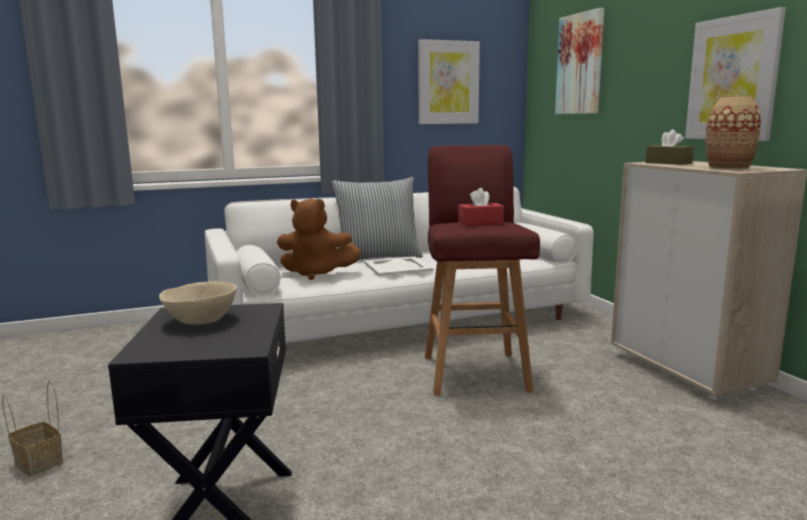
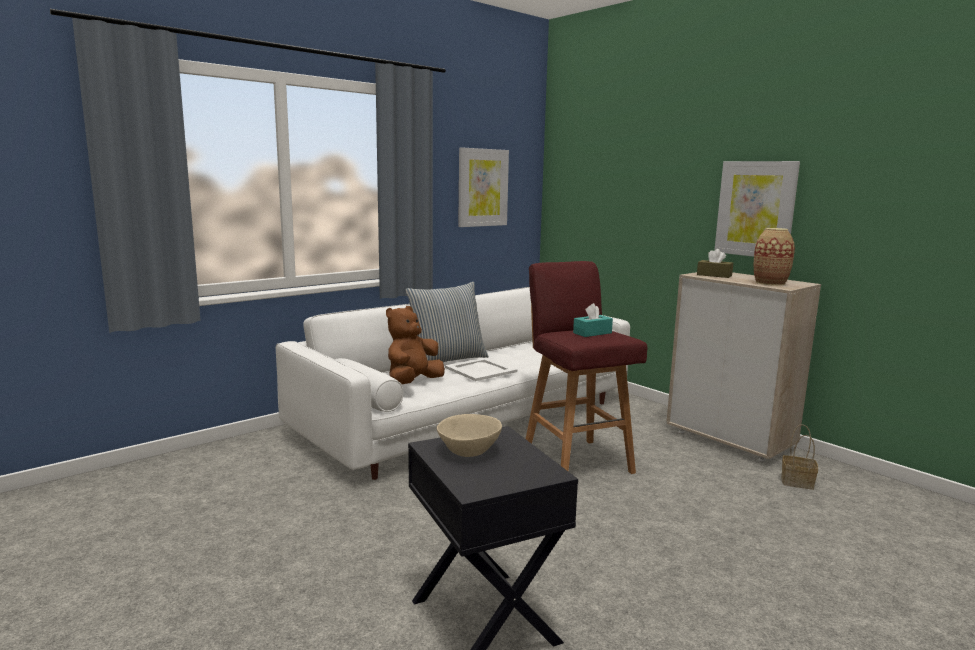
camera: 20 degrees left, 0 degrees up
basket [2,381,63,476] -> basket moved to [781,424,818,490]
brown plush toy [277,199,361,280] -> brown plush toy turned 135 degrees clockwise [386,306,445,384]
red tissue box [458,188,504,226] -> turquoise tissue box [573,303,613,337]
picture [555,8,604,114] -> none

